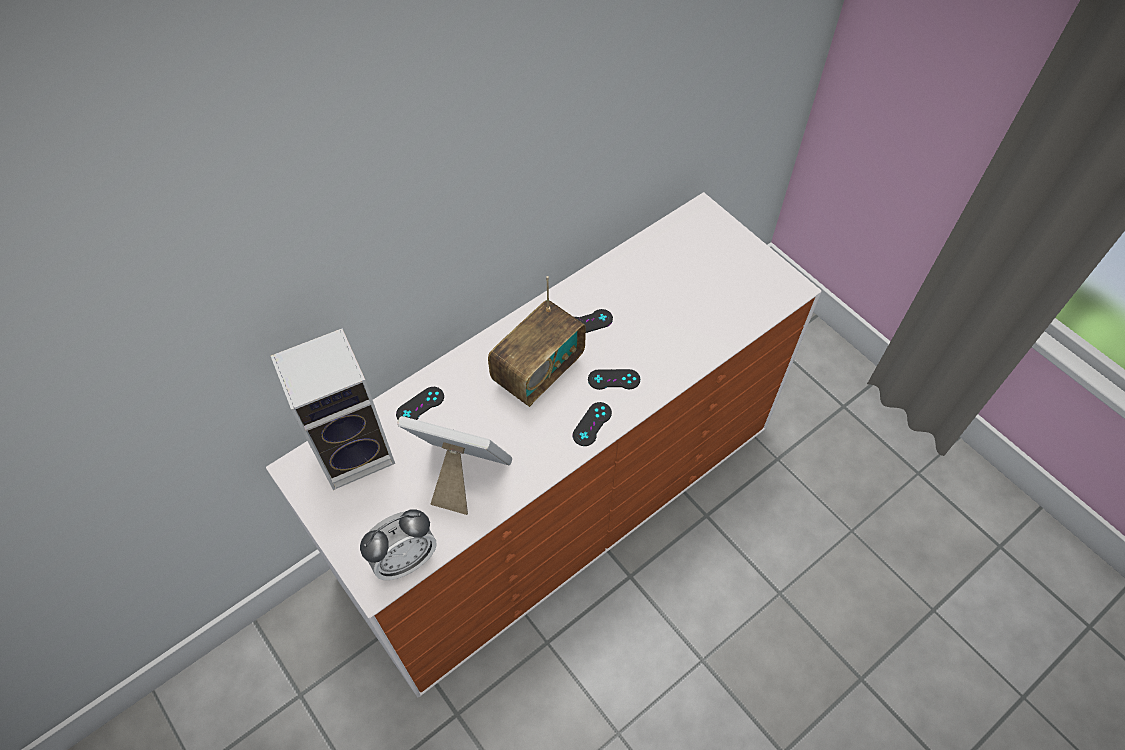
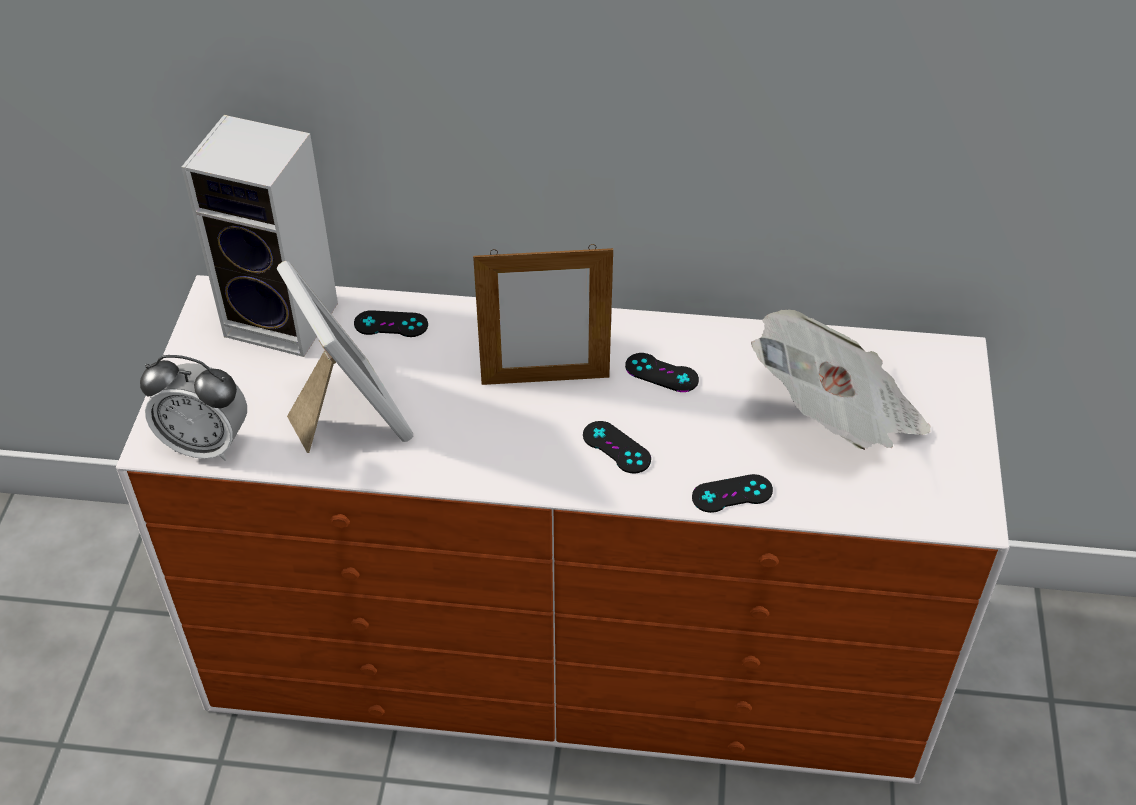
camera: 45 degrees right, 10 degrees down
radio [488,276,586,407] -> picture frame [473,244,613,385]
black game controller [572,402,612,446] -> black game controller moved to [692,474,773,513]
none -> newspaper [751,309,930,450]

